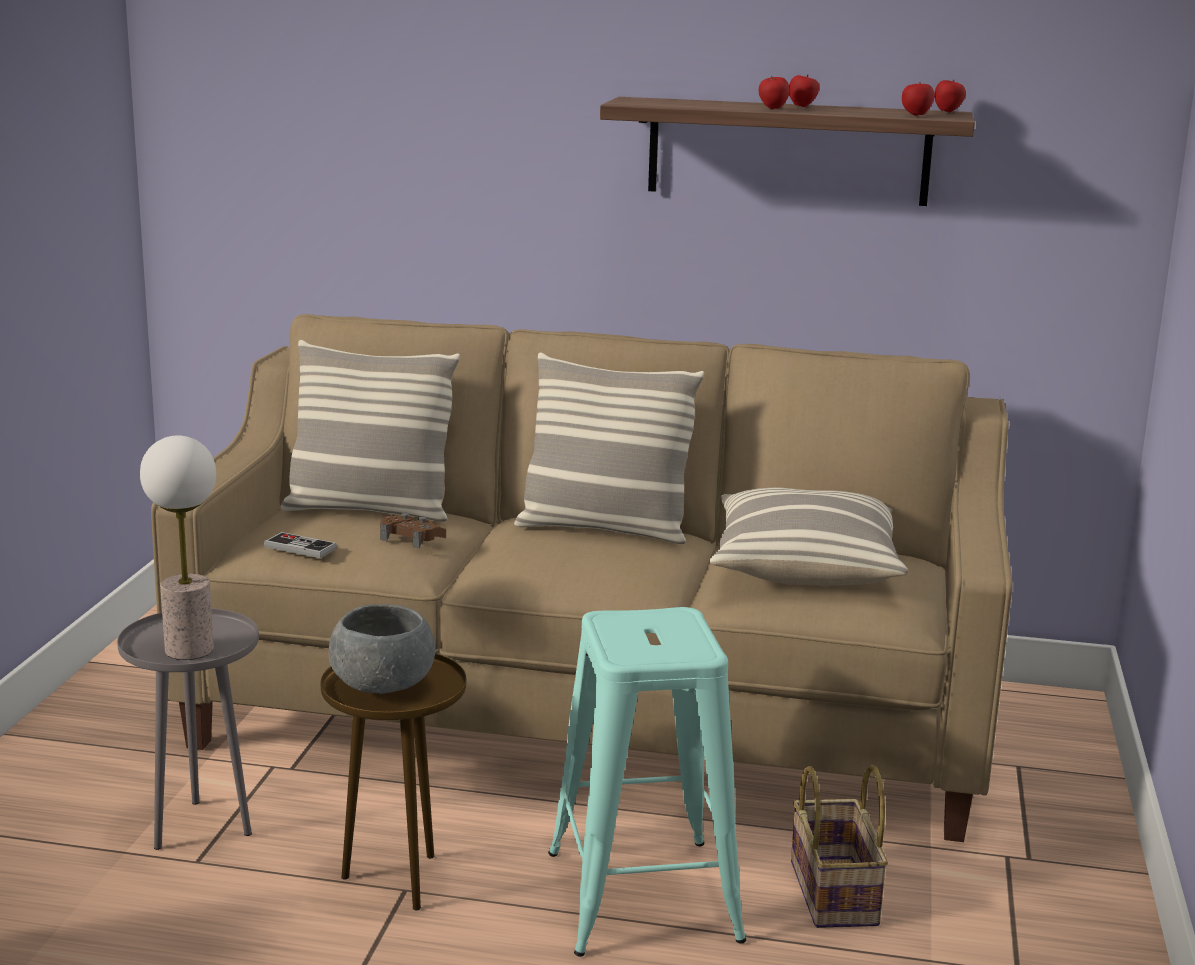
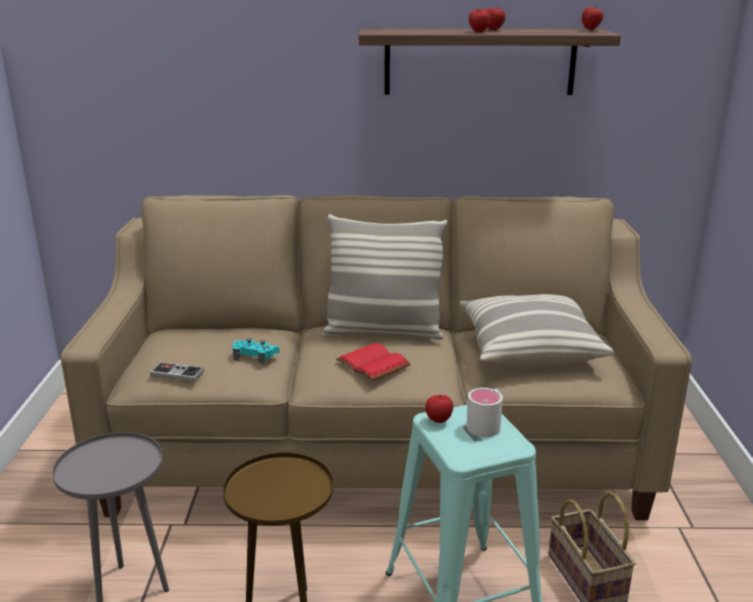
camera: 10 degrees left, 5 degrees up
table lamp [140,435,216,660] -> none
pillow [281,340,460,522] -> none
grey bowl [329,604,435,694] -> none
brown game controller [380,513,446,549] -> turquoise game controller [233,338,280,364]
apple [902,82,934,116] -> apple moved to [426,395,453,423]
none -> red book [336,343,411,381]
none -> white mug [466,388,503,437]

